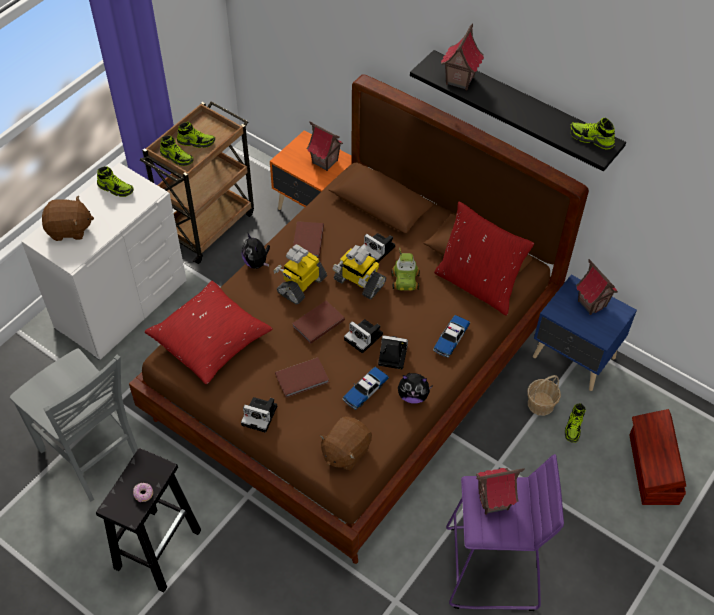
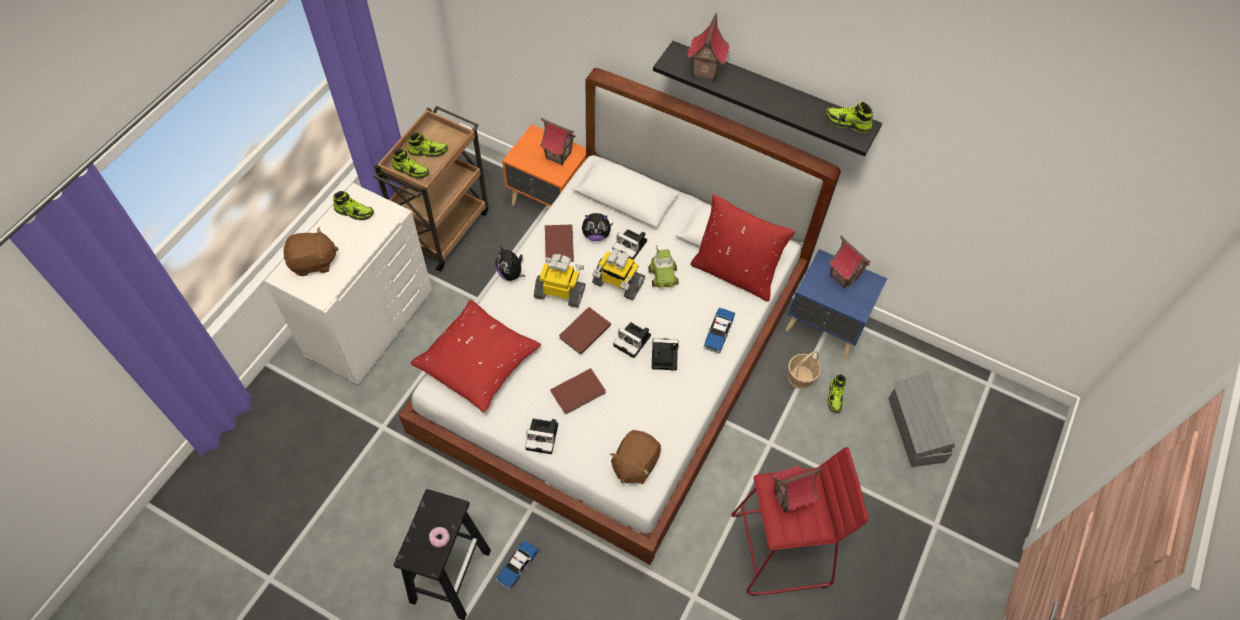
camera: 10 degrees left, 5 degrees up
grey chair [10,348,138,501] -> none
brown bed [129,74,589,564] -> white bed [399,68,841,565]
toy robot [273,244,327,304] -> toy robot turned 75 degrees clockwise [534,254,585,308]
toy car [342,367,389,410] -> toy car moved to [496,539,539,590]
plush toy [398,373,433,404] -> plush toy moved to [582,213,613,241]
purple stool [446,454,564,611] -> red stool [731,447,868,596]
brown storage box [629,409,686,505] -> grey storage box [889,373,955,467]

